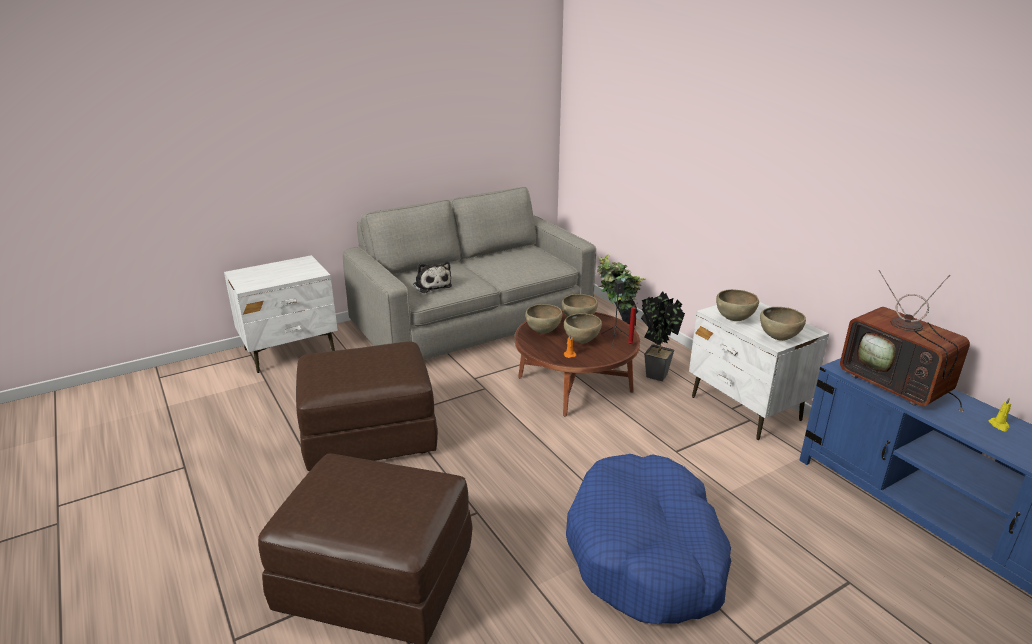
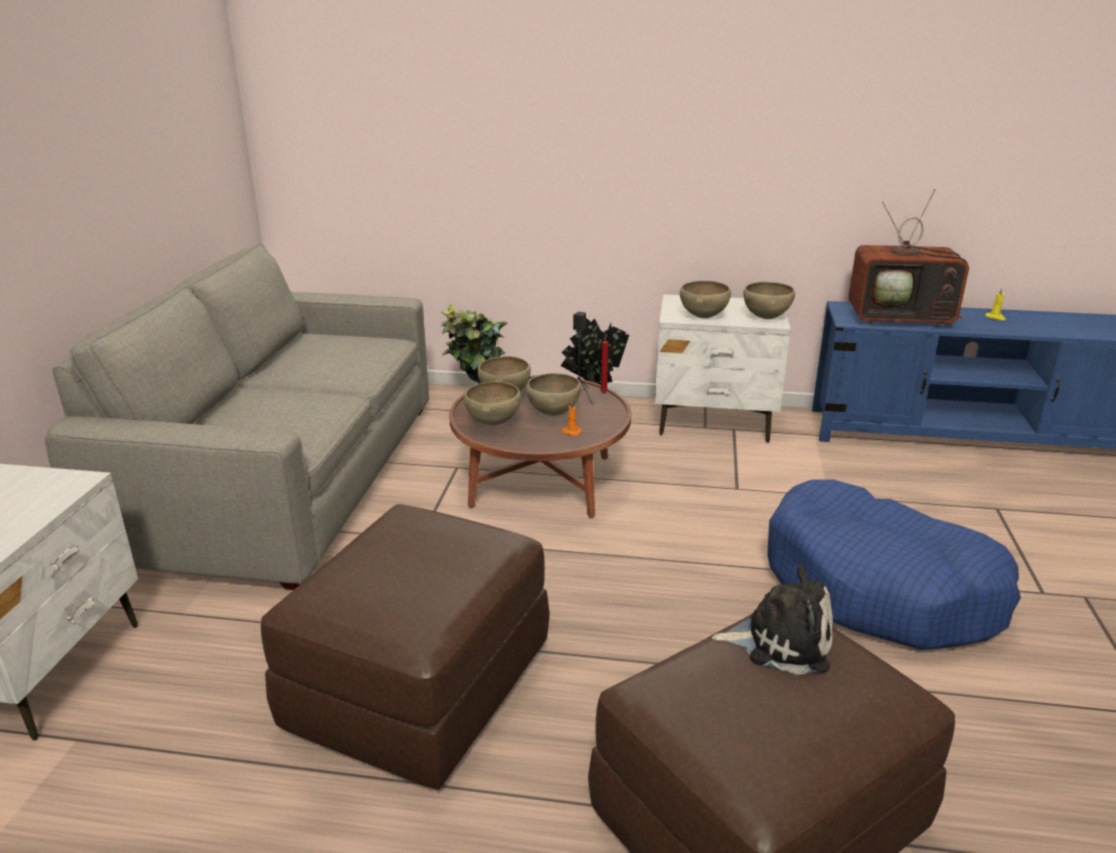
camera: 50 degrees left, 0 degrees up
plush toy [413,261,452,293] -> plush toy moved to [712,565,833,675]

